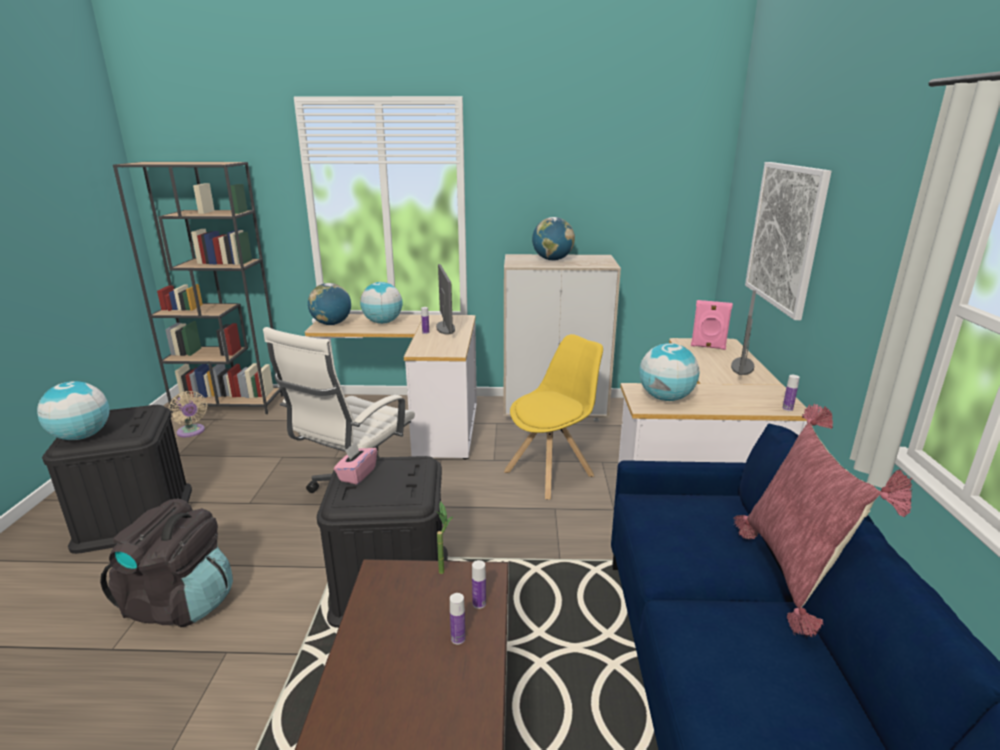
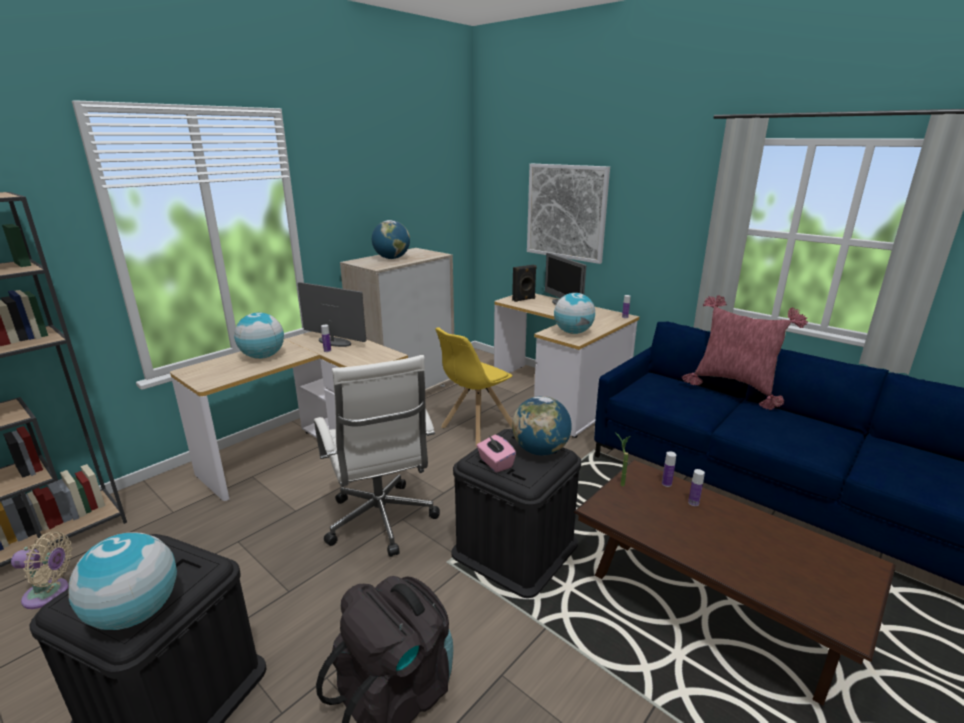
camera: 50 degrees left, 0 degrees up
globe [308,283,351,325] -> globe moved to [512,396,572,456]
yellow chair [504,334,603,500] -> yellow chair turned 135 degrees counterclockwise [436,327,513,447]
pink speaker [691,300,733,350] -> black speaker [512,265,537,302]

